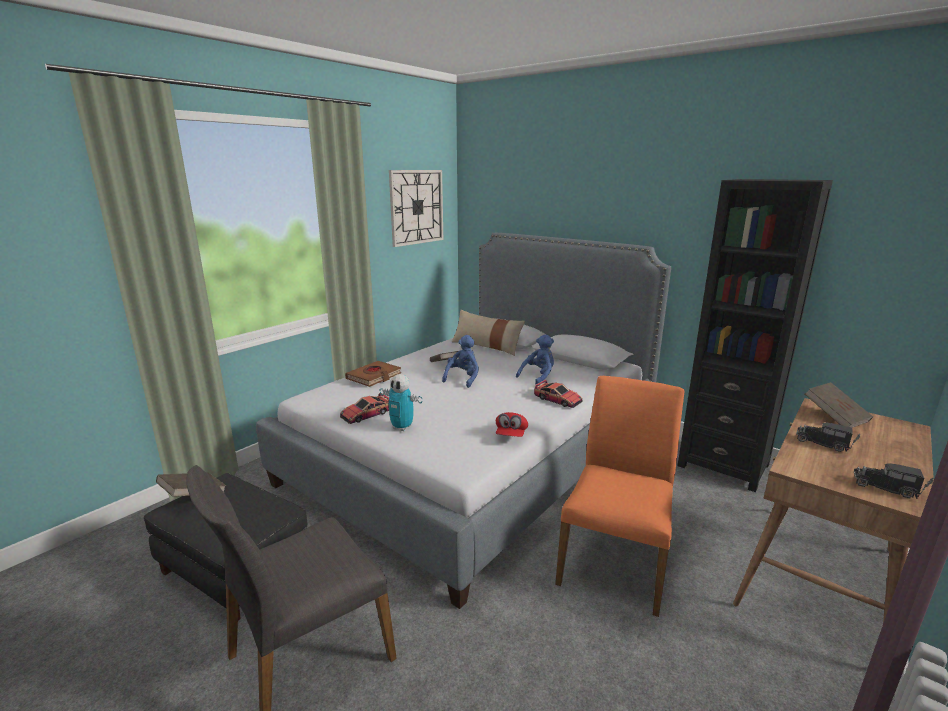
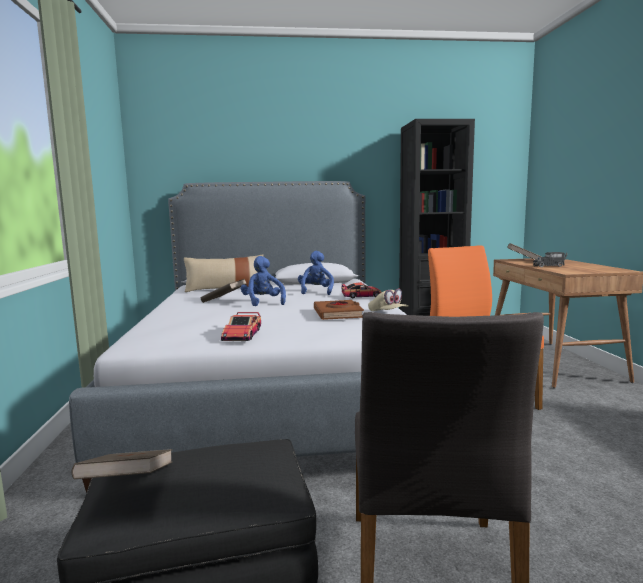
camera: 45 degrees left, 10 degrees down
brown book [345,361,401,387] -> brown book moved to [314,300,364,320]
toy robot [380,374,423,431] -> none
wall clock [389,170,443,247] -> none
red cap [496,412,528,437] -> beige cap [368,288,408,311]
toy truck [854,463,933,499] -> none

